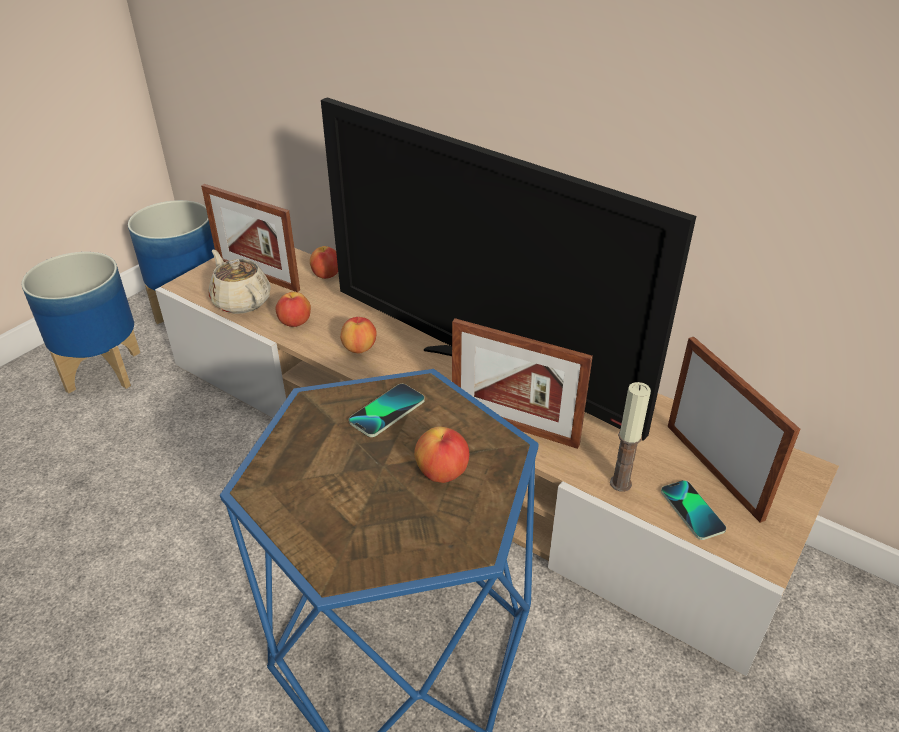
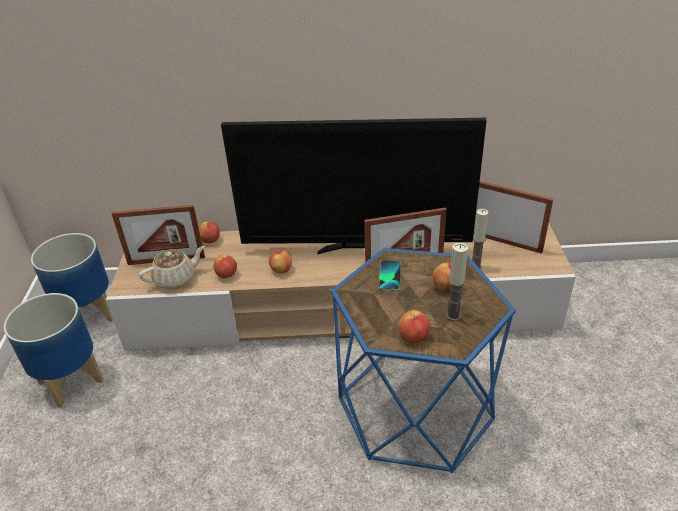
camera: 35 degrees left, 0 degrees up
beige teapot [209,250,271,314] -> beige teapot turned 135 degrees clockwise [139,246,205,289]
phone [661,480,726,540] -> none
none -> apple [399,310,430,343]
none -> candle [446,243,468,321]

